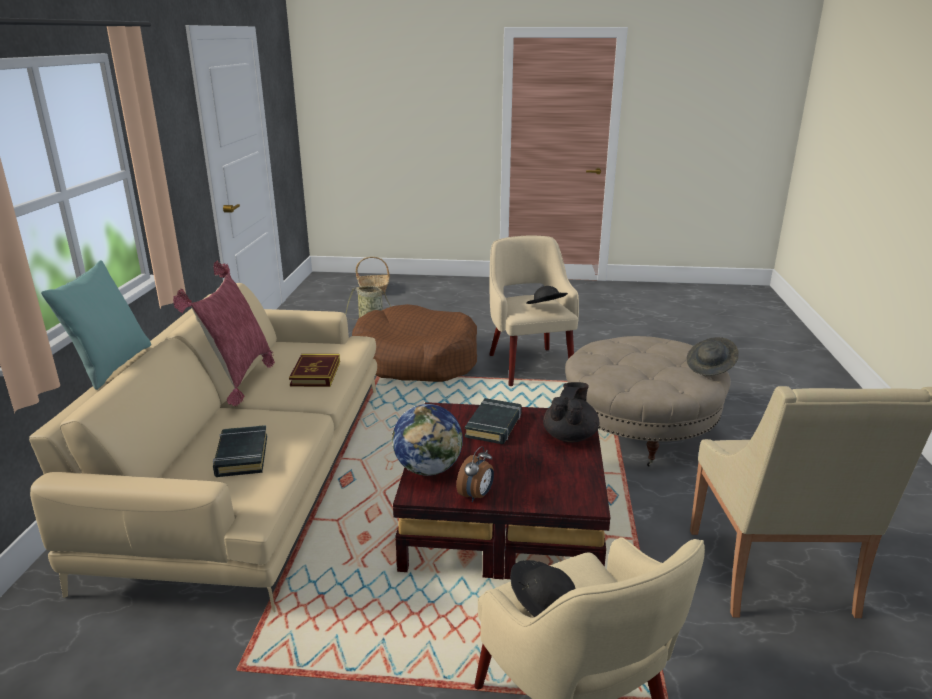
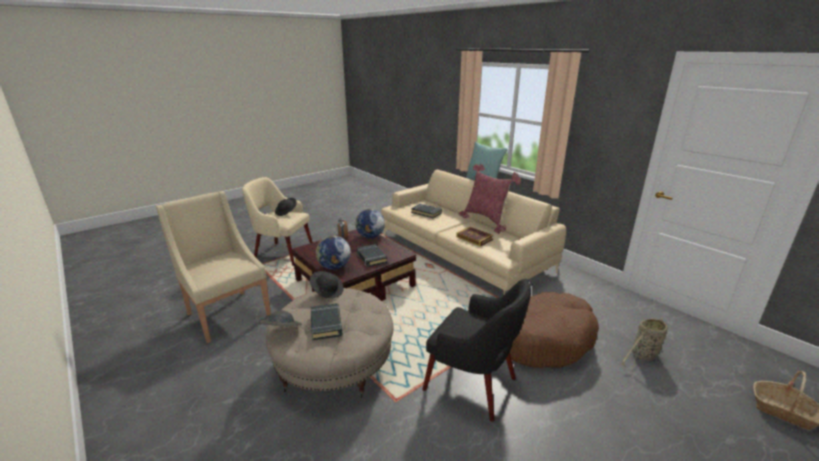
camera: 135 degrees right, 0 degrees up
beige armchair [489,236,579,386] -> black armchair [422,279,531,422]
black hat [526,286,568,304] -> black hat moved to [310,271,344,298]
black teapot [543,382,599,442] -> globe [316,236,351,270]
none -> black book [311,303,343,340]

